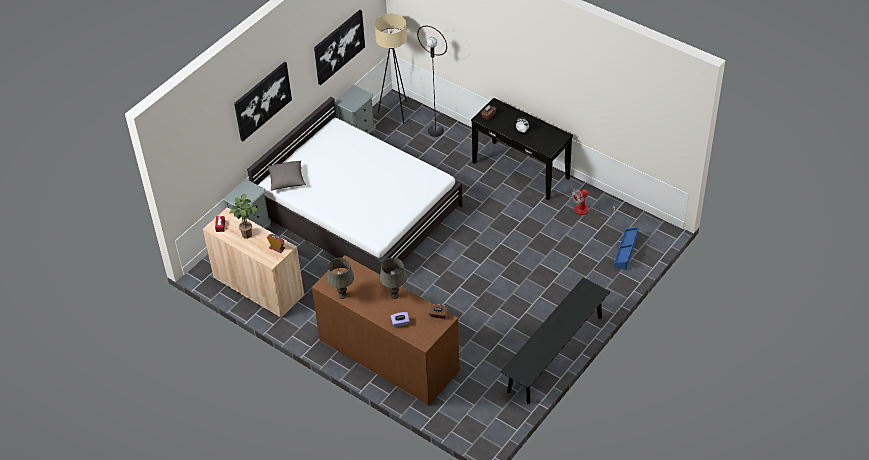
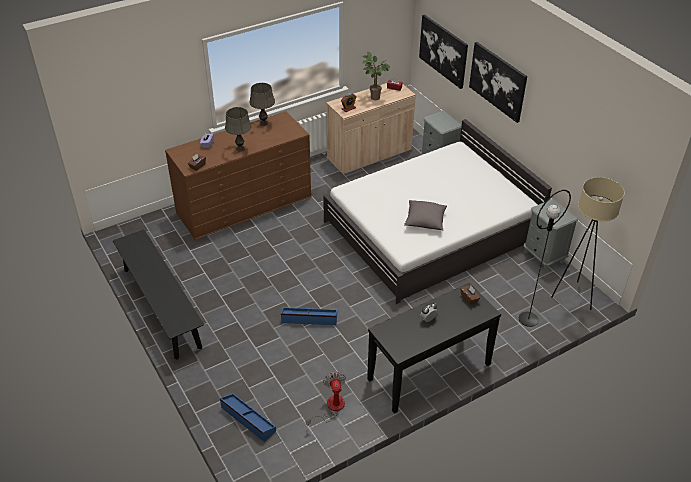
camera: 110 degrees right, 5 degrees down
grey pillow [268,161,306,191] -> grey pillow moved to [404,200,447,230]
picture [314,10,365,85] -> picture moved to [419,14,468,89]
none -> blue storage box [281,307,337,325]

